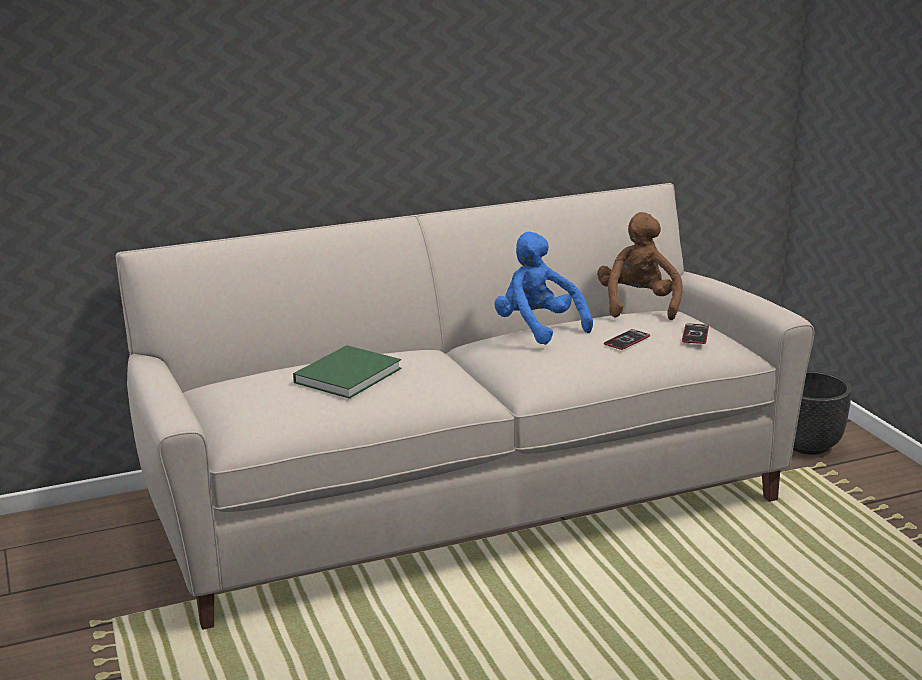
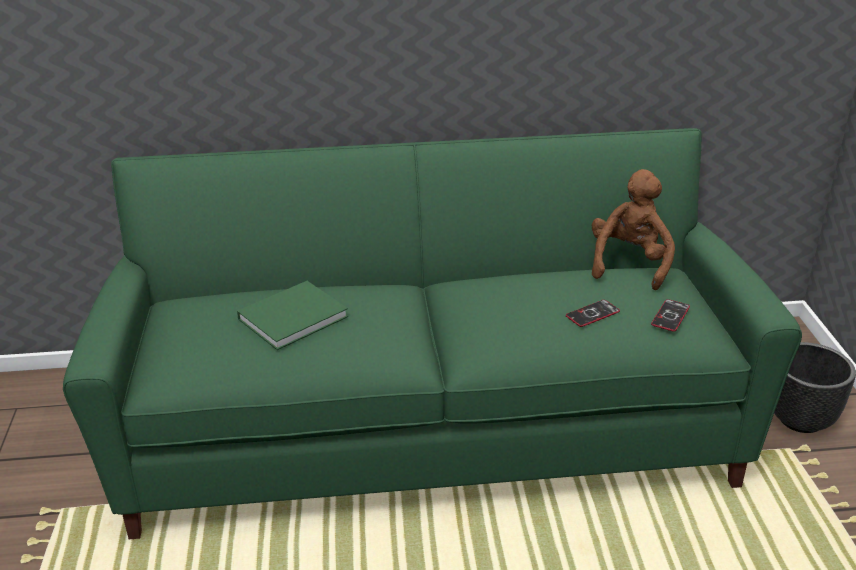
camera: 15 degrees right, 10 degrees up
beige sofa [116,183,814,630] -> green sofa [63,128,802,539]
blue plush toy [494,232,593,345] -> none

